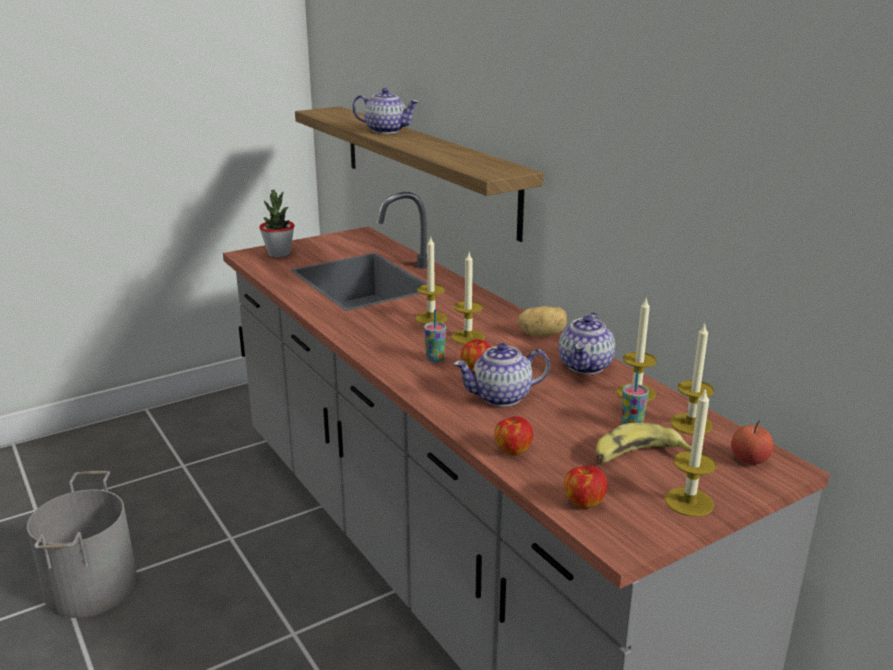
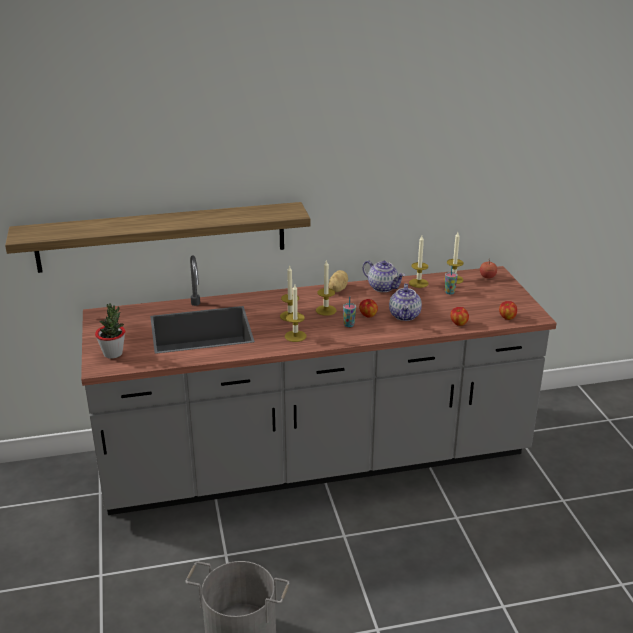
camera: 70 degrees left, 5 degrees up
teapot [352,88,419,134] -> none
banana [596,423,692,463] -> none
candle [665,388,717,517] -> candle moved to [285,285,306,342]

